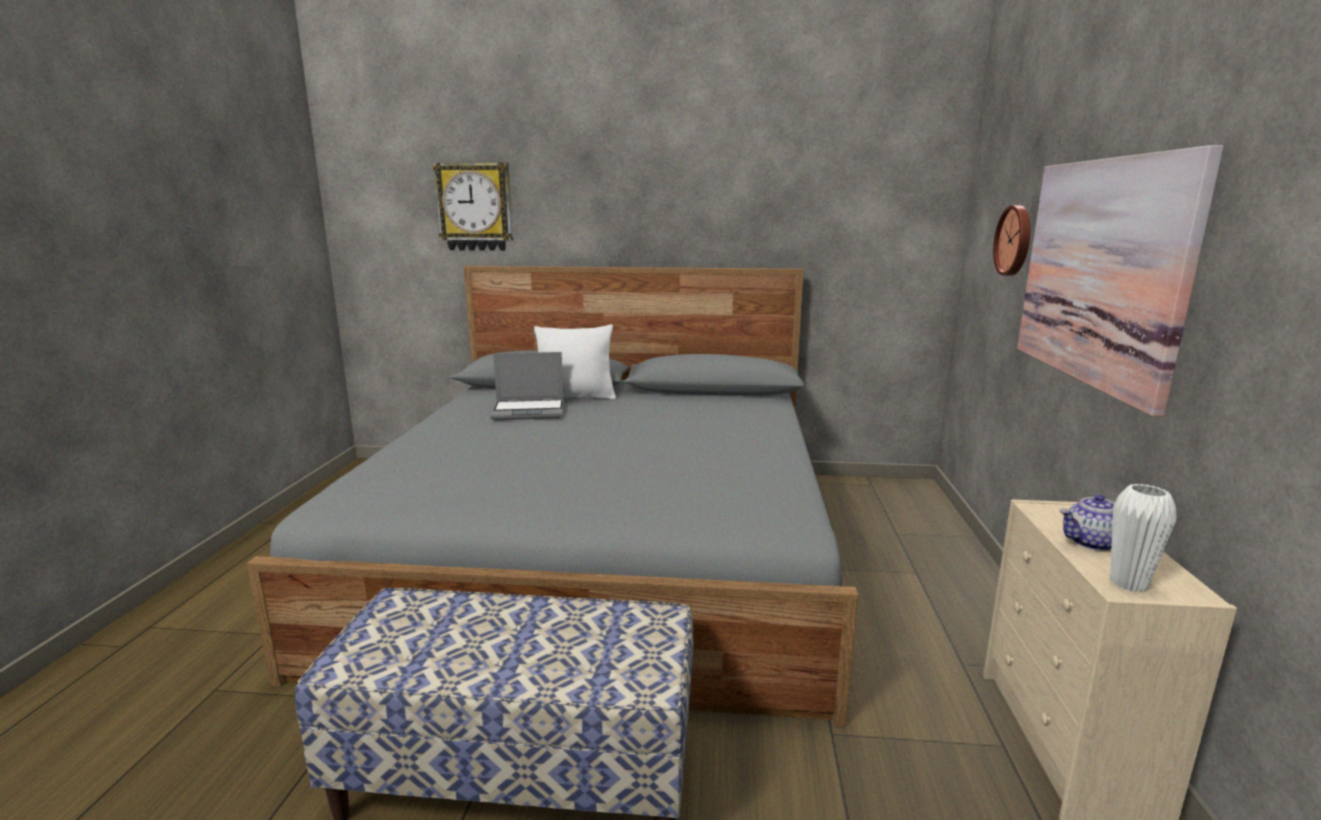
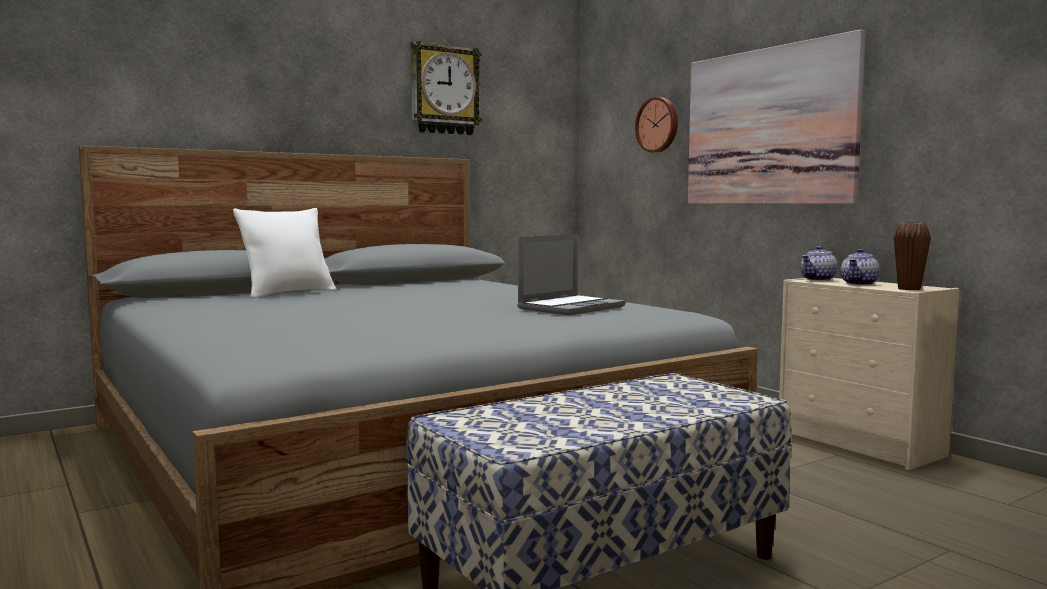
camera: 40 degrees left, 10 degrees down
wall clock [433,162,513,251] -> wall clock moved to [410,41,482,135]
laptop [491,352,564,420] -> laptop moved to [517,234,626,315]
white vase [1110,484,1177,592] -> brown vase [894,223,931,290]
none -> teapot [801,246,837,281]

